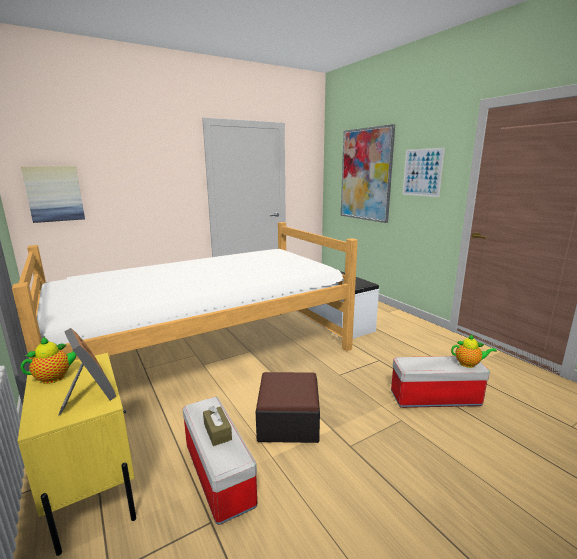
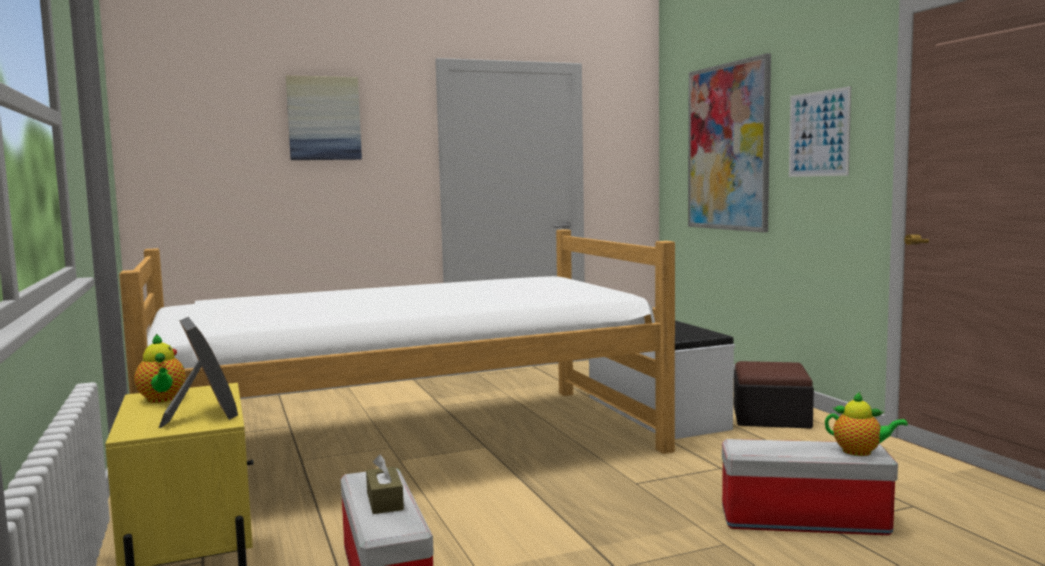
camera: 10 degrees right, 10 degrees down
picture [21,166,85,223] -> picture moved to [286,75,362,160]
teapot [21,337,77,384] -> teapot turned 90 degrees clockwise [134,333,185,403]
ottoman [256,372,320,443] -> ottoman moved to [734,361,814,428]

